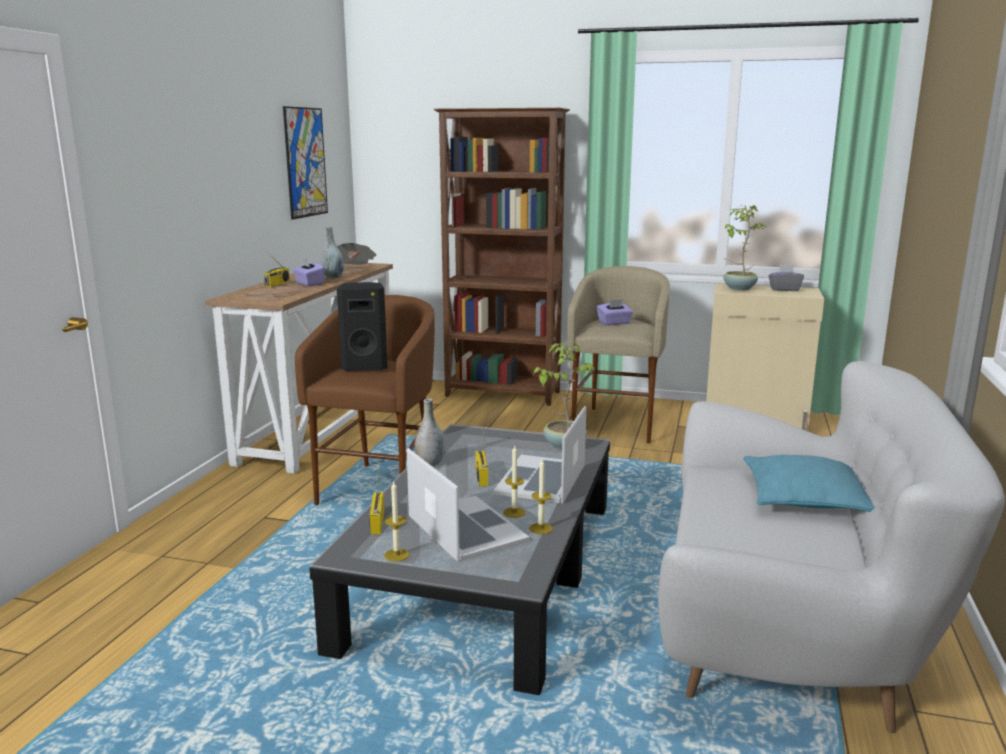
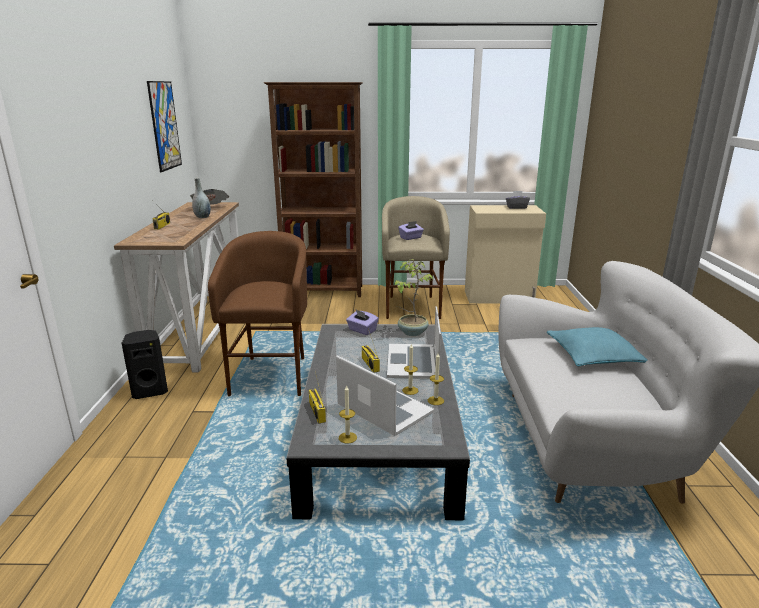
camera: 15 degrees left, 5 degrees up
purple tissue box [293,257,325,286] -> purple tissue box moved to [346,310,379,335]
black speaker [337,282,388,371] -> black speaker moved to [122,330,168,399]
grey vase [414,398,445,467] -> none
potted plant [723,205,766,291] -> none

